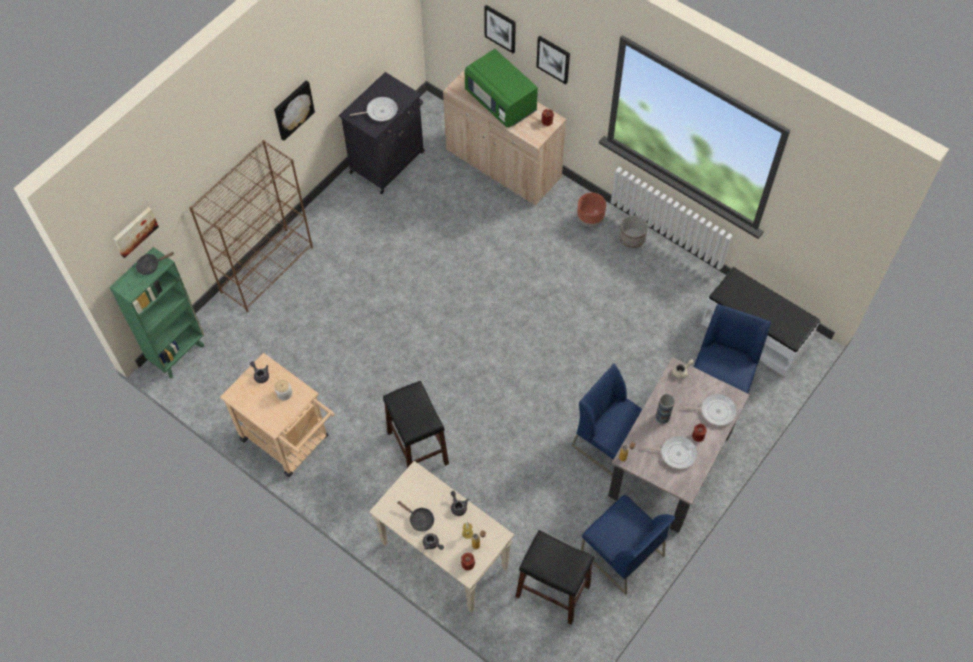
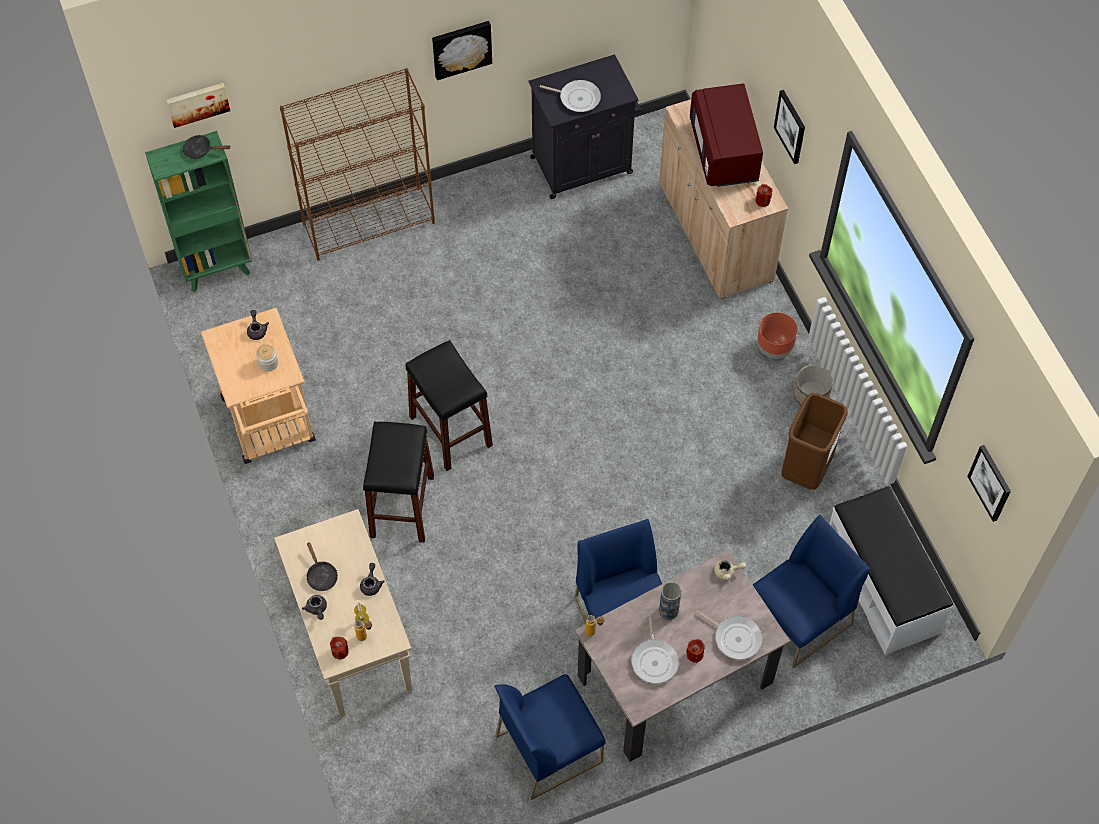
camera: 30 degrees right, 0 degrees up
green microwave [464,49,538,128] -> red microwave [690,83,763,187]
picture [484,5,516,53] -> picture moved to [967,445,1011,522]
black stool [515,530,594,625] -> black stool moved to [405,340,493,471]
blue chair [581,495,676,595] -> blue chair turned 75 degrees clockwise [494,674,605,800]
frying pan [641,436,697,469] -> frying pan turned 45 degrees clockwise [632,615,679,684]
none -> brown trash can [782,393,847,490]

